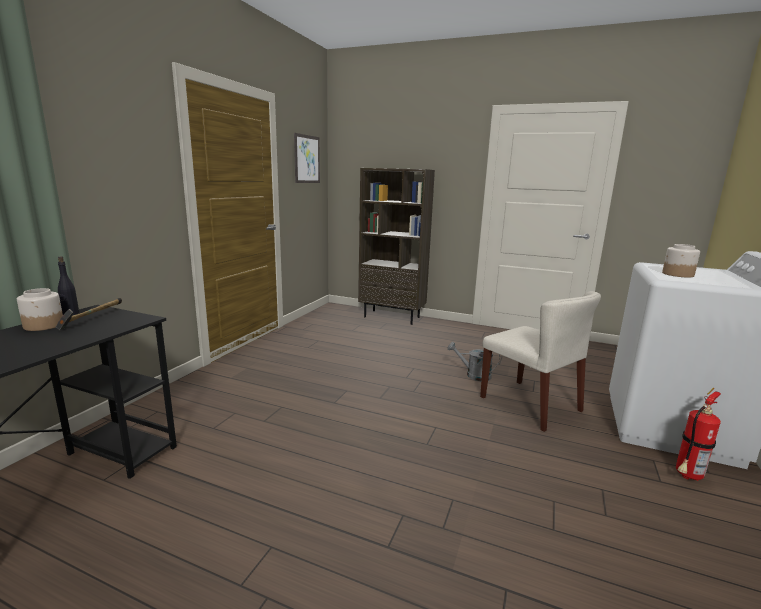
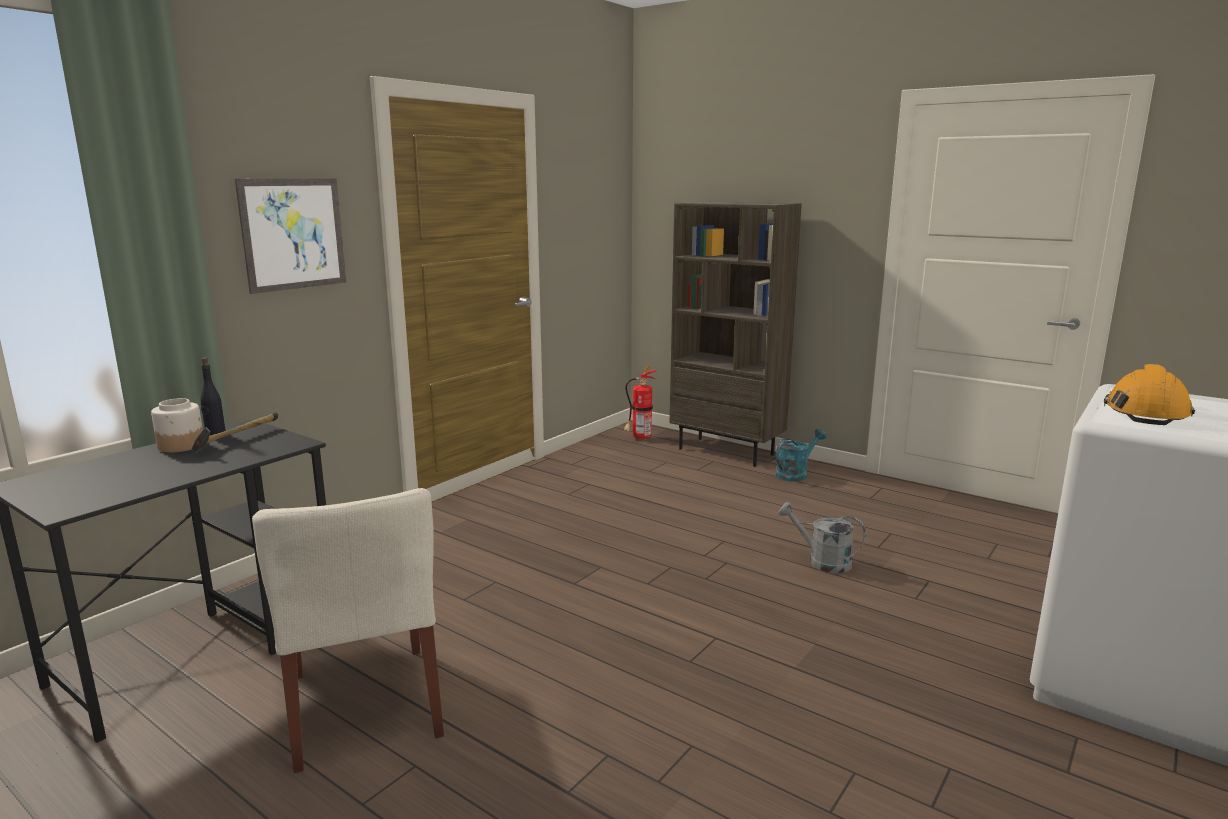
camera: 15 degrees right, 0 degrees up
picture [294,133,320,183] -> picture moved to [235,178,346,294]
beige chair [480,291,601,432] -> beige chair moved to [252,488,444,773]
jar [662,244,700,278] -> orange hard hat [1104,364,1195,425]
fire extinguisher [676,388,721,481] -> fire extinguisher moved to [624,365,656,440]
none -> turquoise watering can [776,429,826,482]

